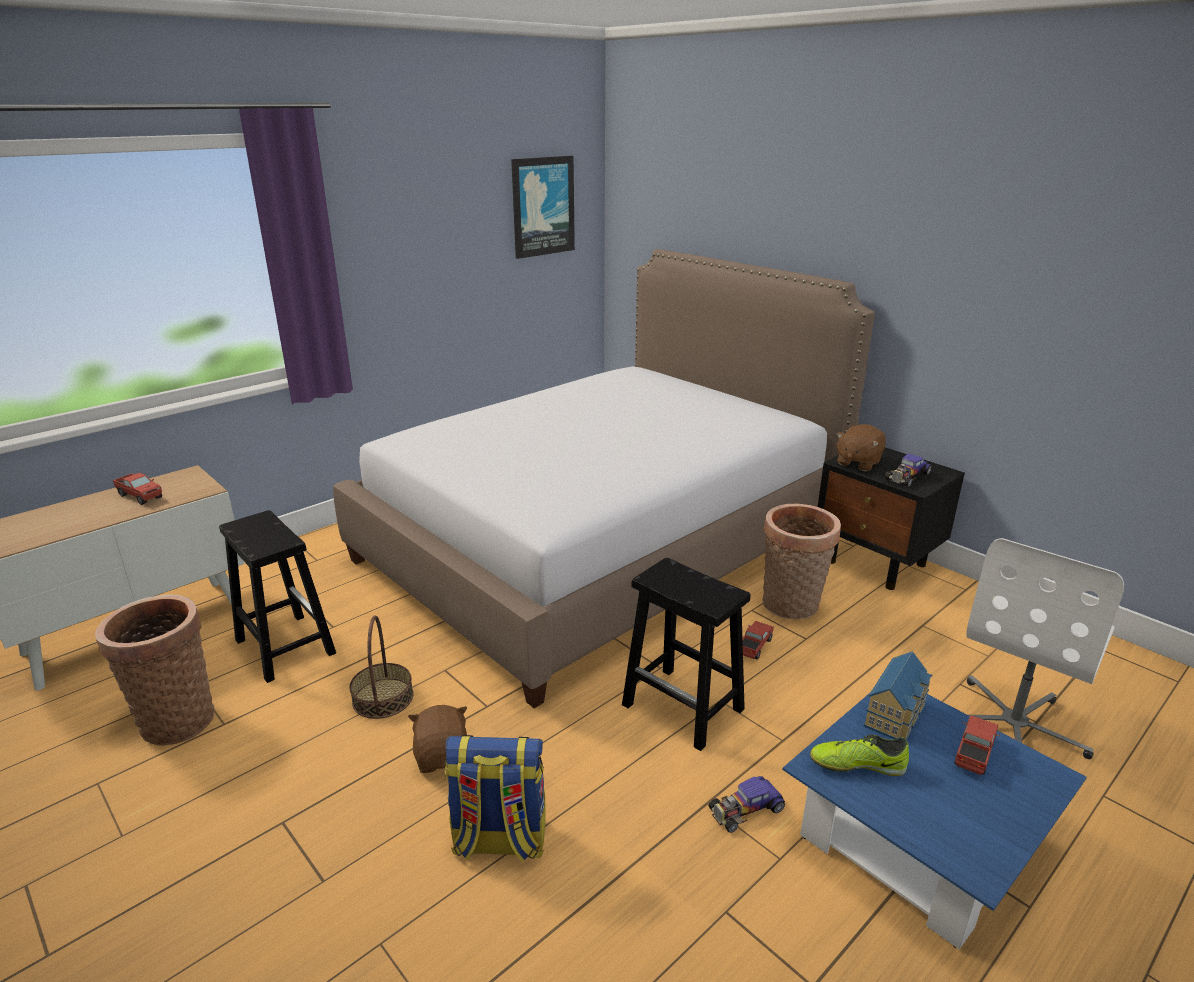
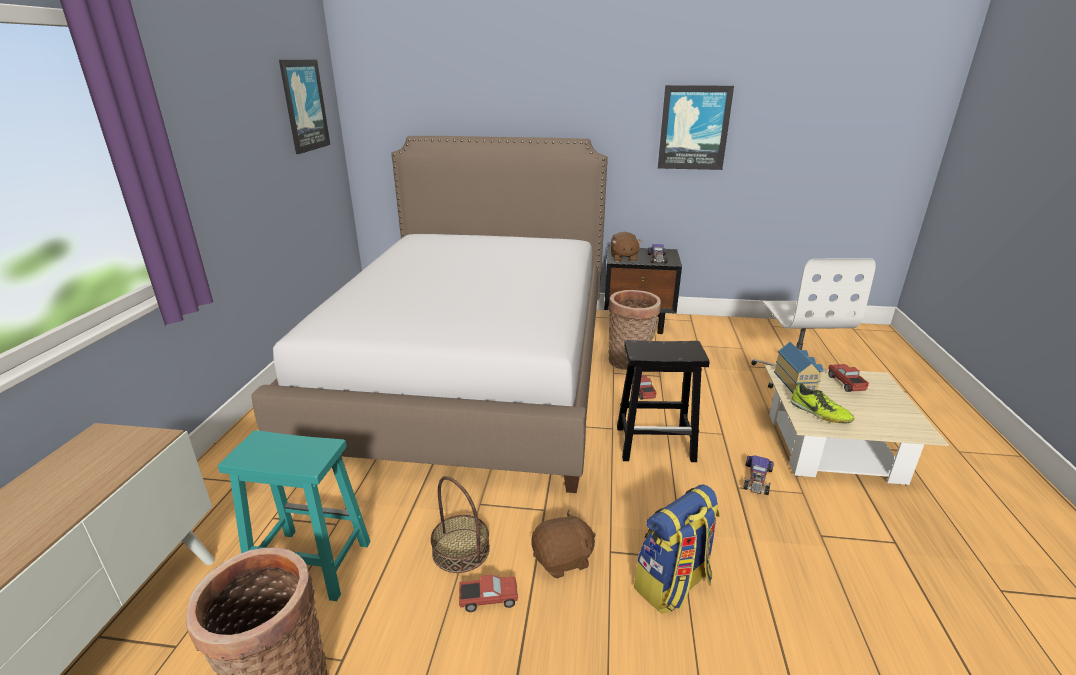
camera: 40 degrees left, 0 degrees up
toy truck [113,473,162,505] -> toy truck moved to [459,575,518,612]
black stool [219,510,336,683] -> turquoise stool [218,430,371,601]
brown plush toy [408,705,467,773] -> brown plush toy turned 120 degrees clockwise [531,510,596,579]
blue coffee table [782,693,1087,949] -> beige coffee table [765,365,949,485]
shoe [810,734,909,776] -> shoe turned 90 degrees counterclockwise [791,383,854,423]
none -> picture [658,85,734,170]

